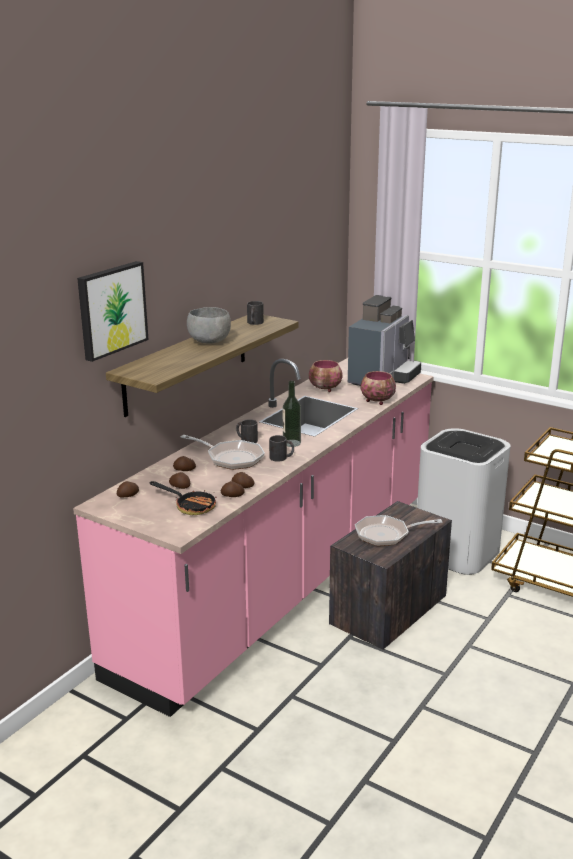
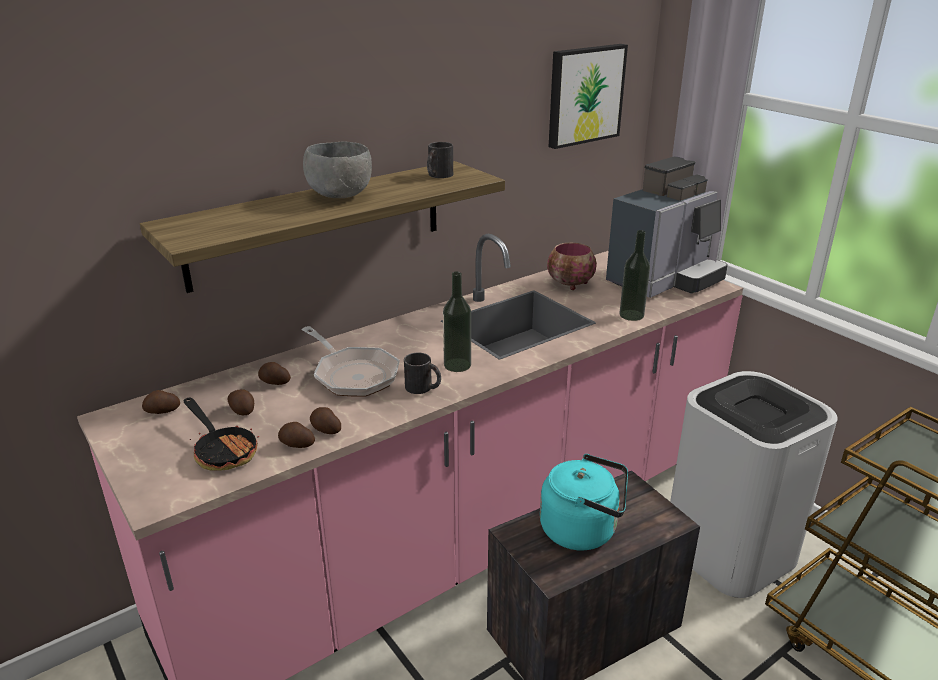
camera: 20 degrees right, 5 degrees up
picture [77,261,149,362] -> picture moved to [549,44,628,149]
black mug [236,419,258,443] -> none
frying pan [355,515,443,546] -> turquoise kettle [540,454,628,550]
bowl [361,371,396,405] -> bottle [619,230,650,321]

